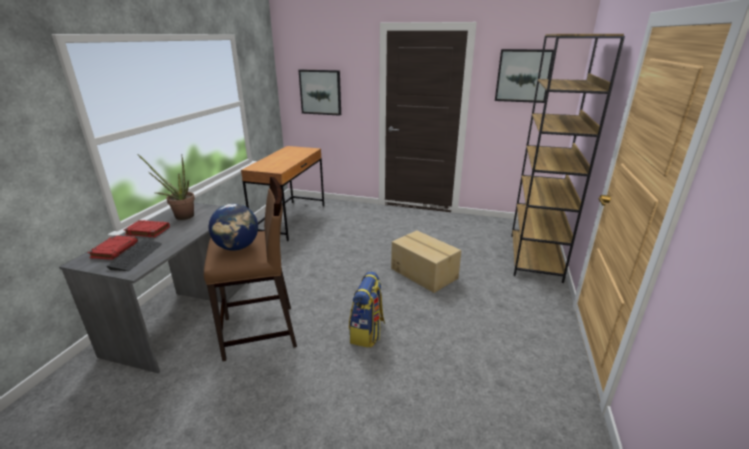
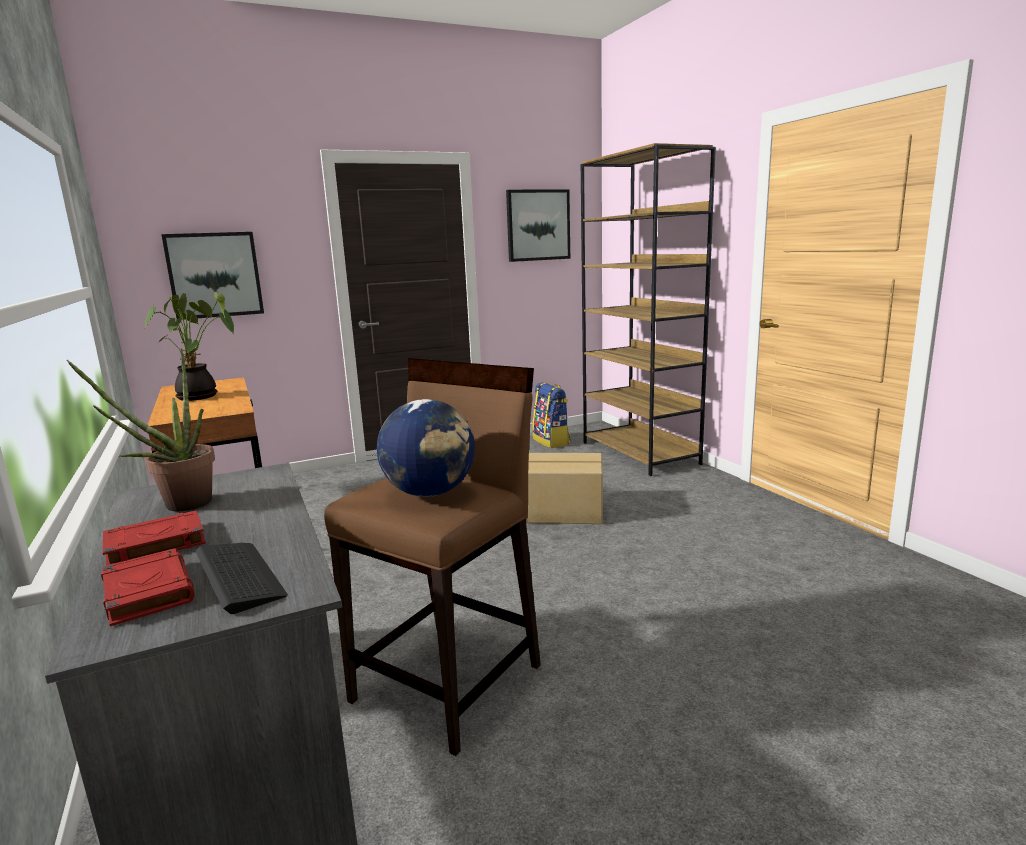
camera: 40 degrees left, 10 degrees down
backpack [349,271,385,348] -> backpack moved to [532,382,571,448]
none -> potted plant [144,292,234,401]

